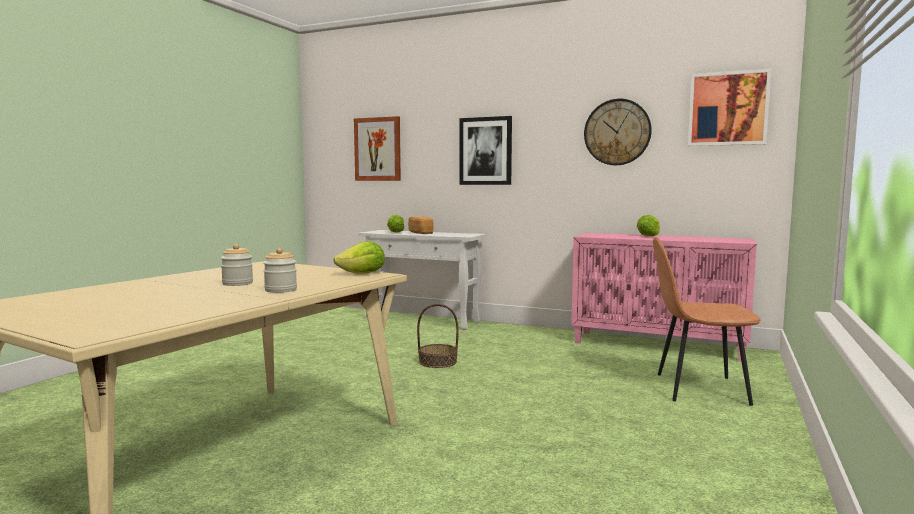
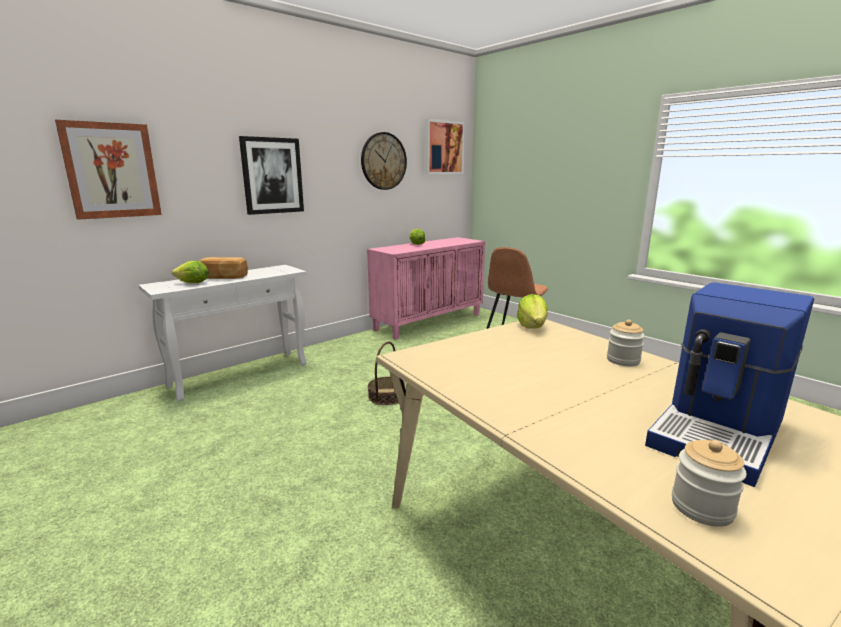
camera: 65 degrees left, 10 degrees up
jar [221,244,253,286] -> jar moved to [672,440,747,527]
none -> coffee machine [645,282,814,487]

